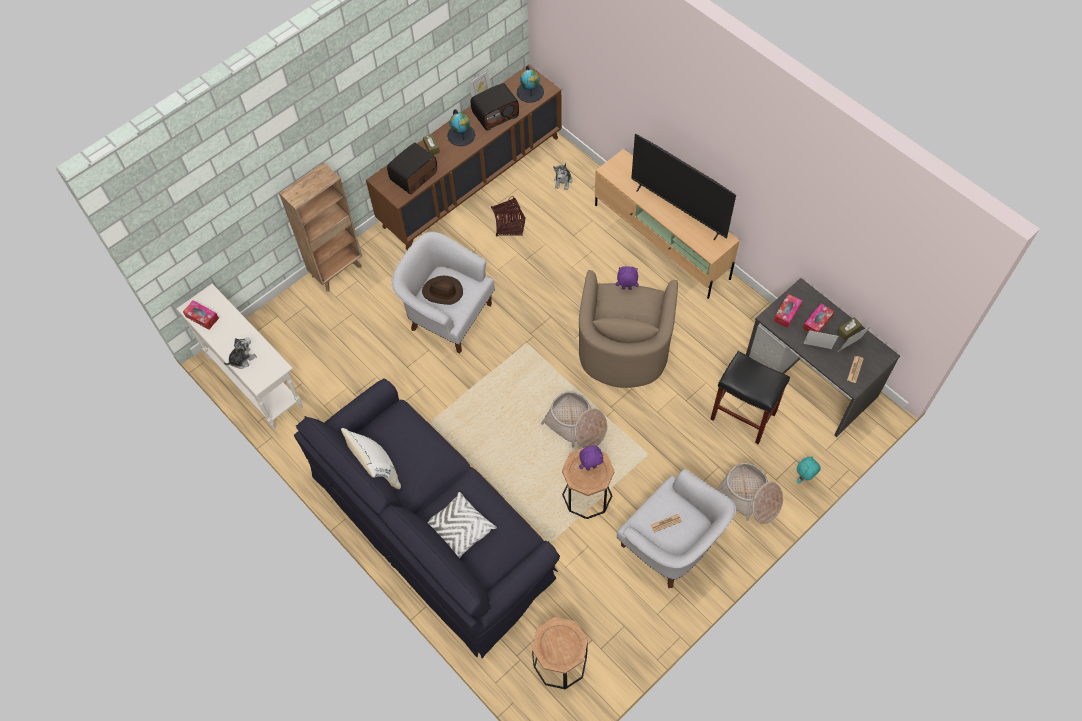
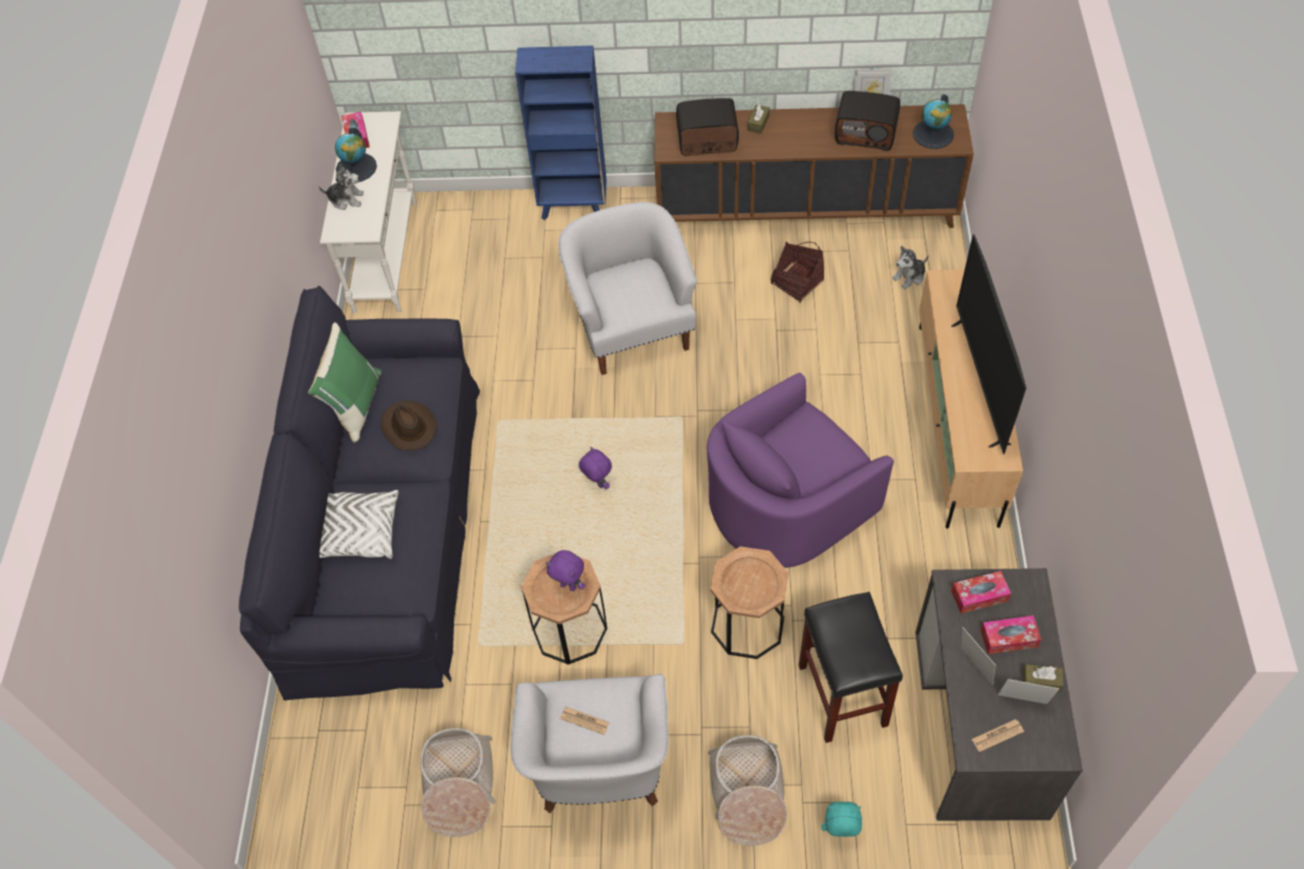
camera: 45 degrees right, 5 degrees down
brown bookcase [279,162,362,292] -> blue bookcase [515,46,606,220]
white pillow [341,428,401,489] -> green pillow [308,322,382,443]
brown hat [422,276,463,305] -> brown hat moved to [381,401,437,451]
globe [447,109,475,146] -> globe moved to [335,127,377,182]
brown side table [532,617,588,690] -> brown side table moved to [711,546,788,659]
basket [541,391,607,448] -> basket moved to [420,728,495,837]
beige armchair [579,270,678,388] -> purple armchair [707,373,894,568]
purple plush toy [616,266,639,290] -> purple plush toy moved to [579,447,612,489]

